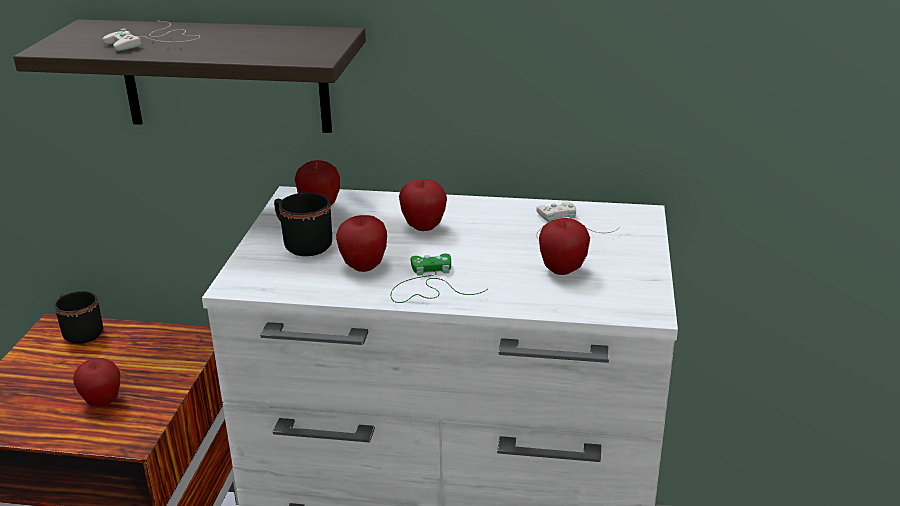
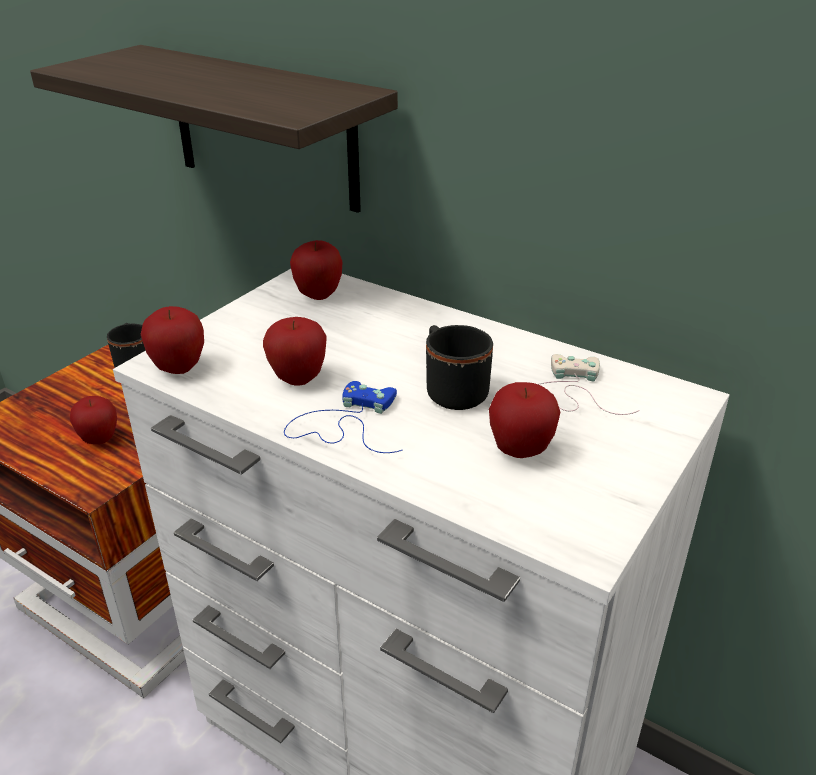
camera: 25 degrees right, 5 degrees up
white game controller [102,21,200,51] -> none
black mug [274,192,332,256] -> black mug moved to [426,325,493,410]
green game controller [391,254,488,303] -> blue game controller [284,381,403,453]
apple [399,179,447,231] -> apple moved to [141,306,204,374]

